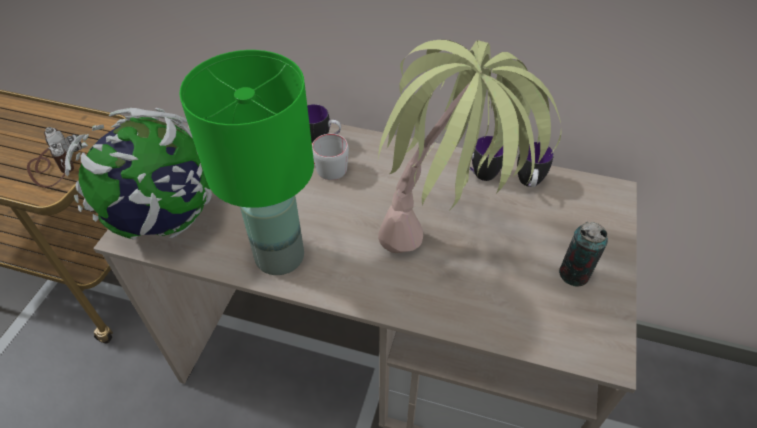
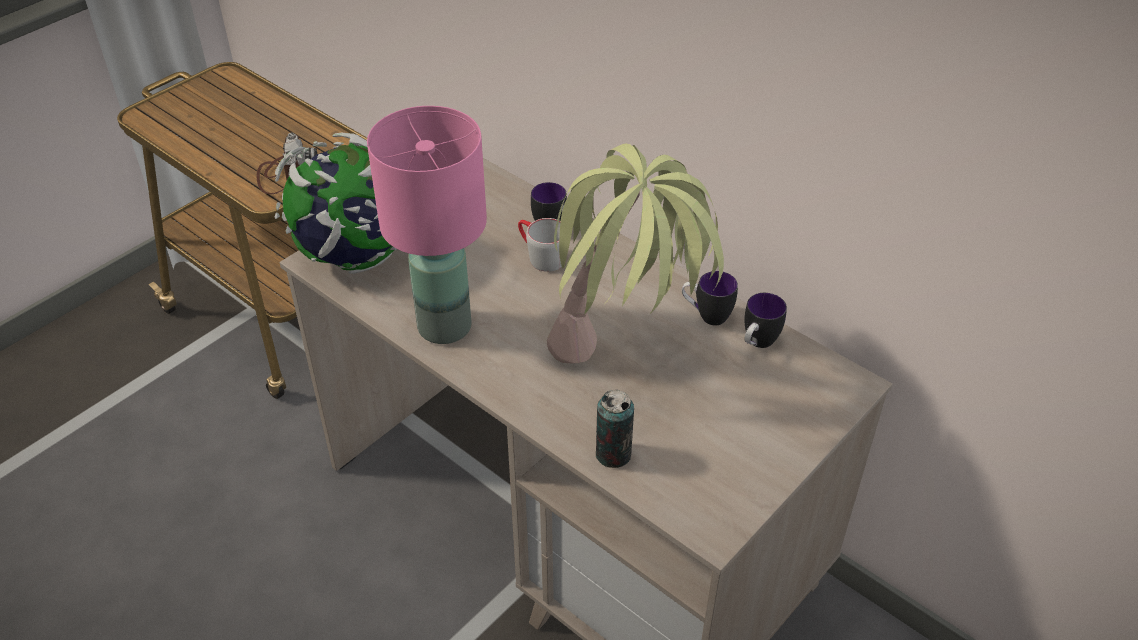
camera: 25 degrees right, 5 degrees down
green table lamp [180,50,314,275] -> pink table lamp [367,106,487,344]
can [559,222,608,286] -> can moved to [596,390,634,468]

